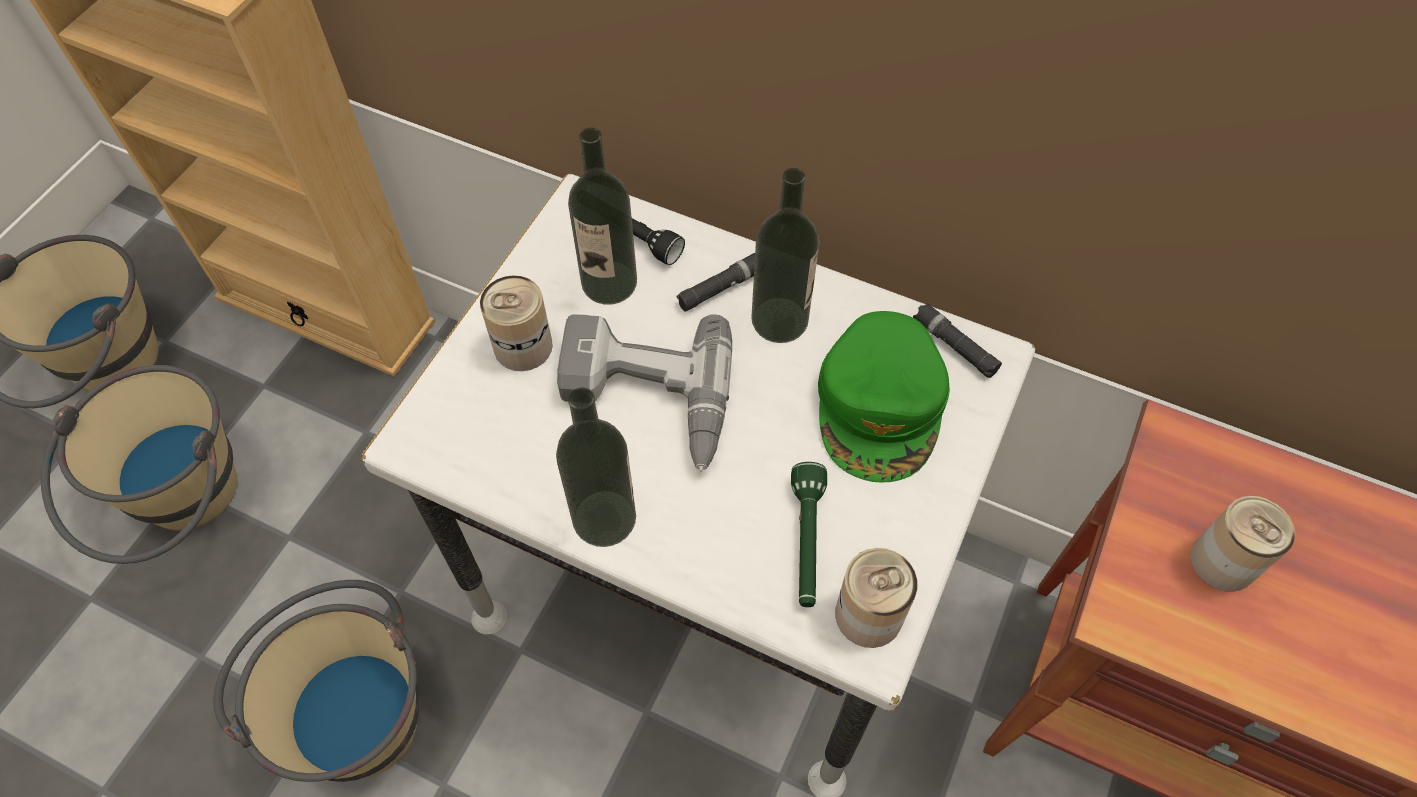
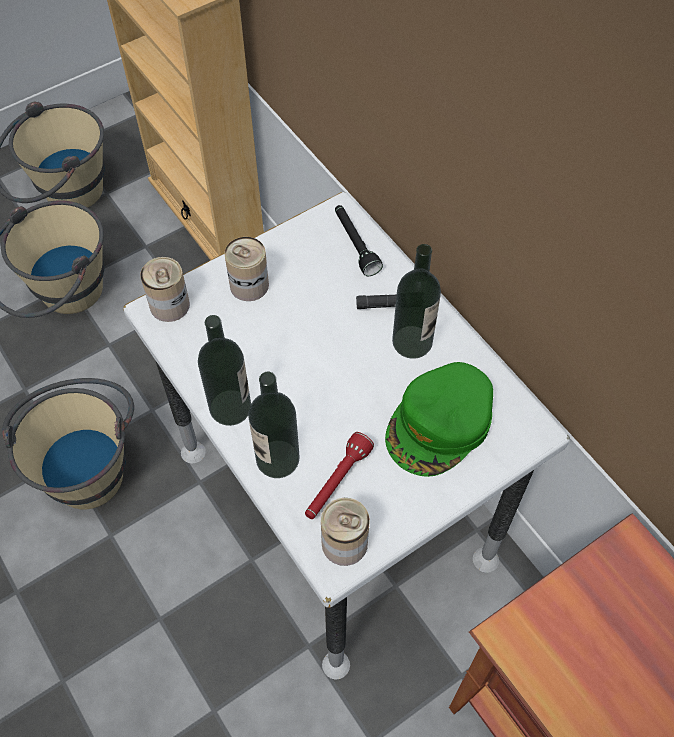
camera: 30 degrees right, 0 degrees up
power drill [557,314,732,472] -> none
bottle [568,127,637,305] -> bottle moved to [248,372,299,478]
green flashlight [791,462,827,607] -> red flashlight [305,432,374,519]
black flashlight [913,302,1002,378] -> none
can [1191,496,1295,592] -> can moved to [140,257,190,322]

